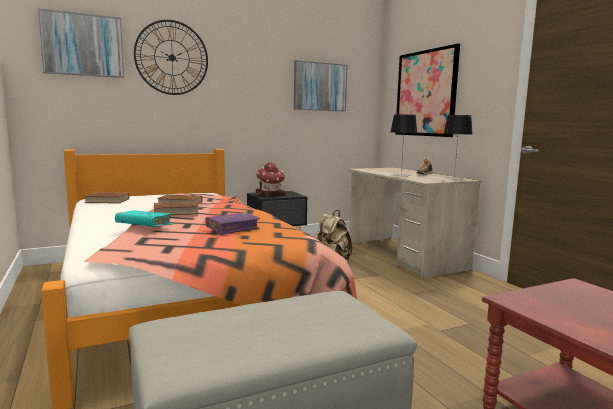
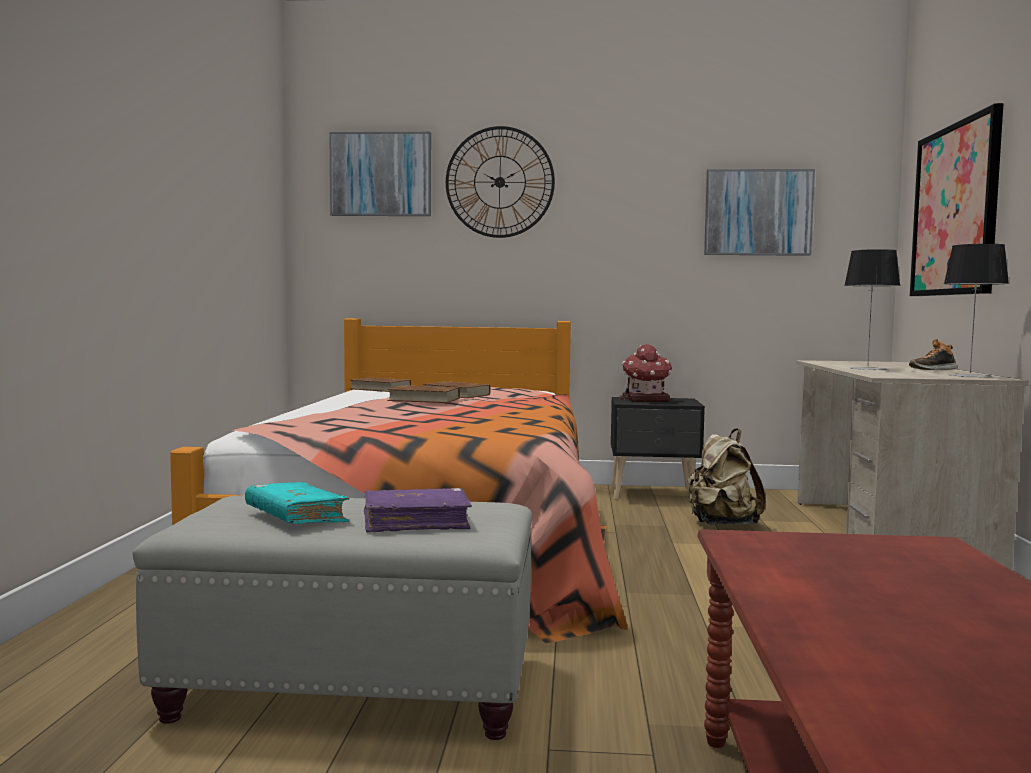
camera: 30 degrees right, 5 degrees down
turquoise book [115,210,172,227] -> turquoise book moved to [245,482,349,524]
purple book [205,212,260,235] -> purple book moved to [364,488,472,532]

